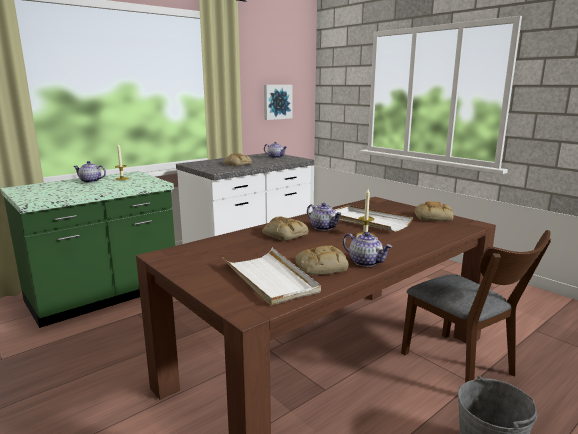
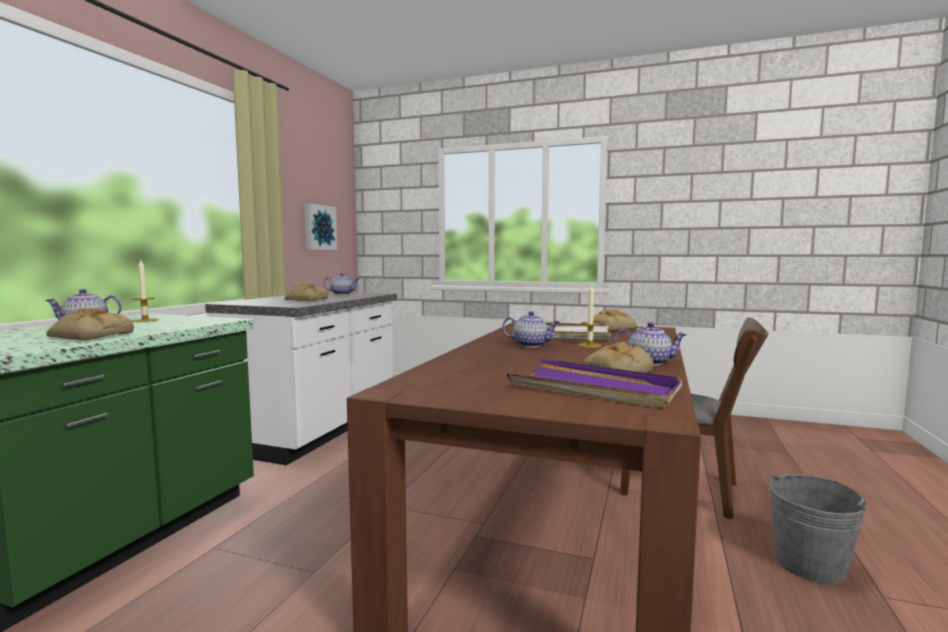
camera: 30 degrees left, 10 degrees down
white tray [222,248,321,306] -> purple tray [507,359,682,409]
bread [262,216,309,241] -> bread moved to [46,308,134,340]

